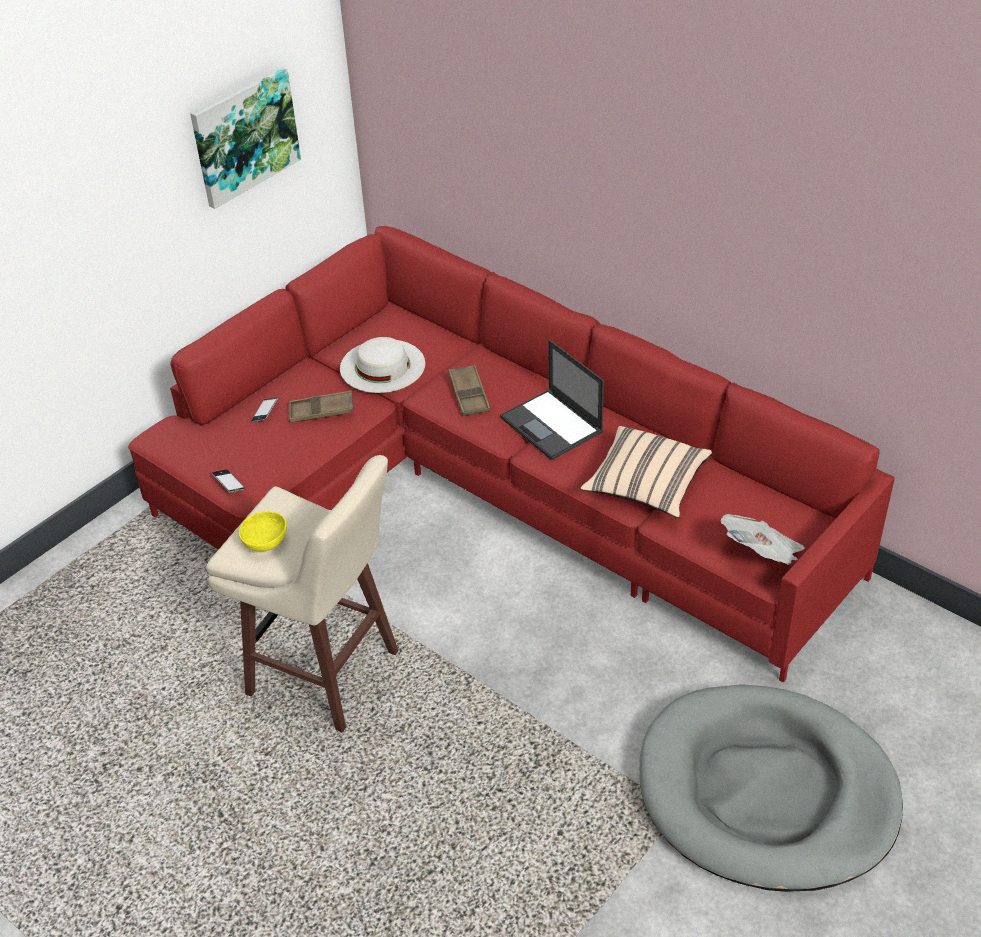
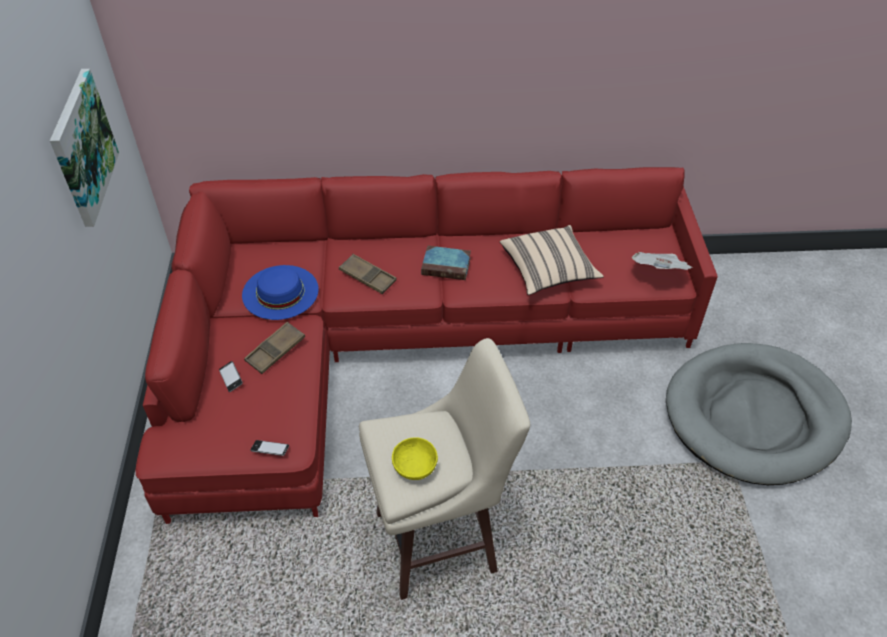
camera: 45 degrees left, 5 degrees up
white hat [340,337,425,393] -> blue hat [242,265,319,320]
laptop [500,340,604,460] -> book [421,246,471,280]

